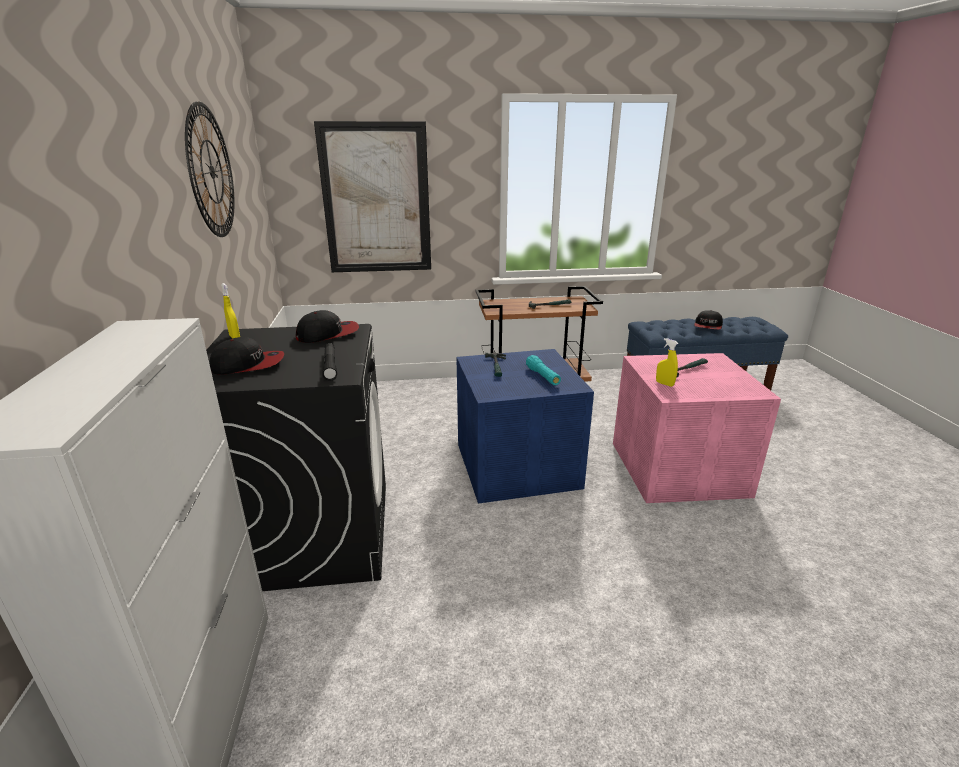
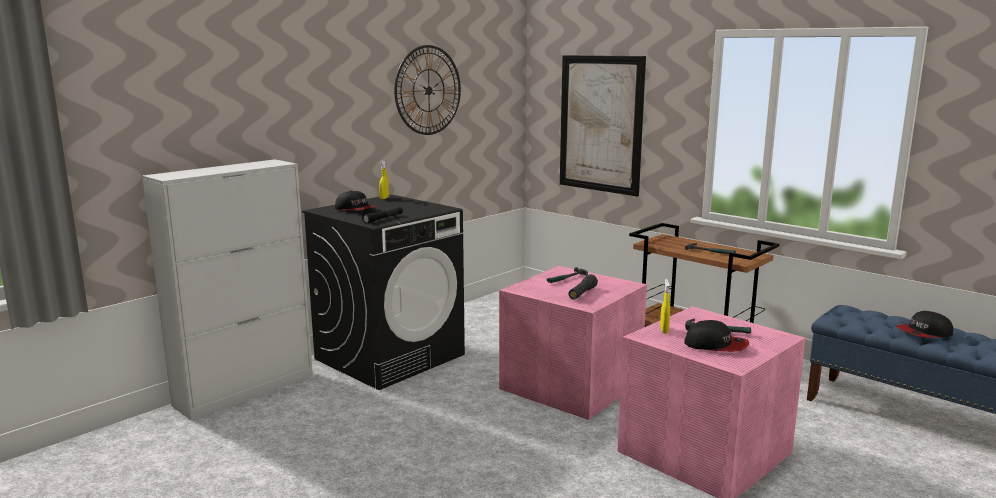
camera: 50 degrees right, 10 degrees down
cap [295,310,359,343] -> cap moved to [684,320,749,352]
blue storage box [456,349,594,504] -> pink storage box [499,266,647,420]
turquoise flashlight [526,355,561,385] -> black flashlight [568,275,598,300]

